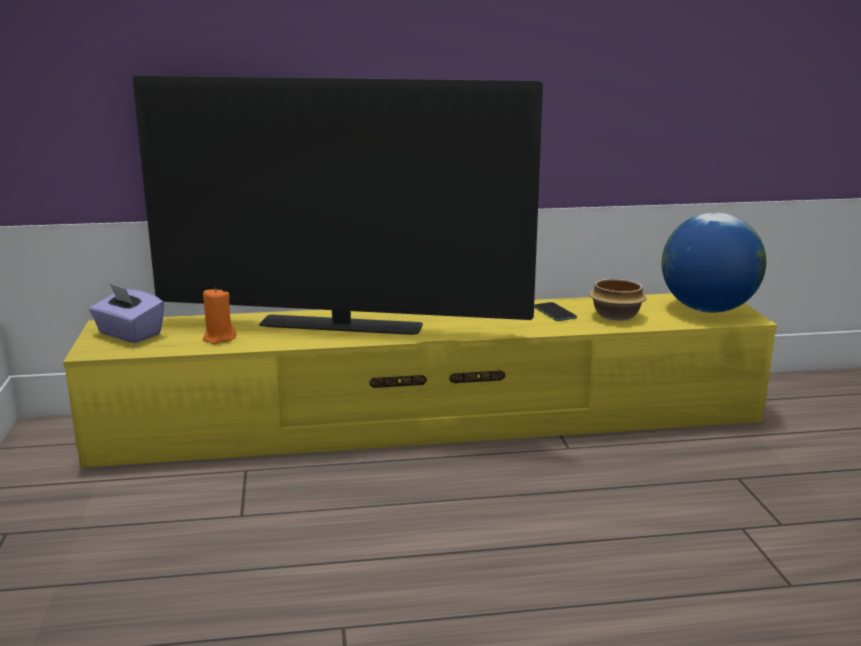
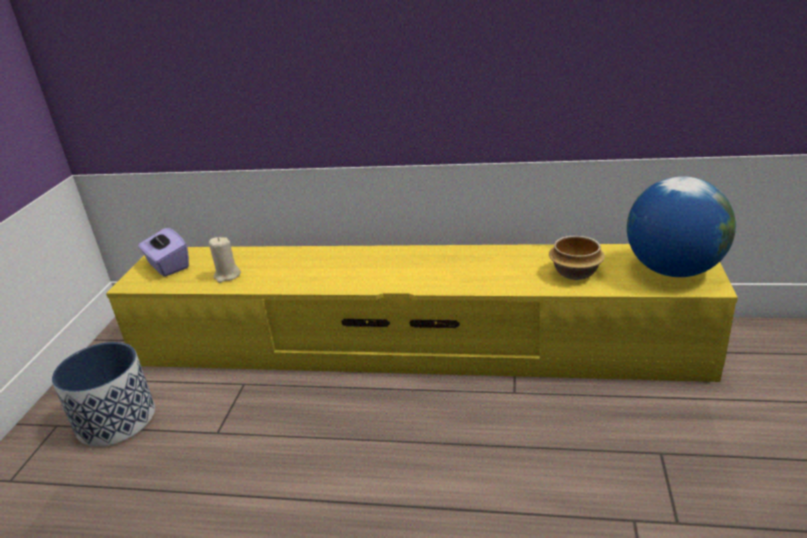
camera: 20 degrees right, 10 degrees up
television [132,75,543,335] -> none
orange candle [203,287,236,344] -> beige candle [209,237,241,283]
phone [534,302,577,321] -> none
none -> planter [52,342,155,446]

